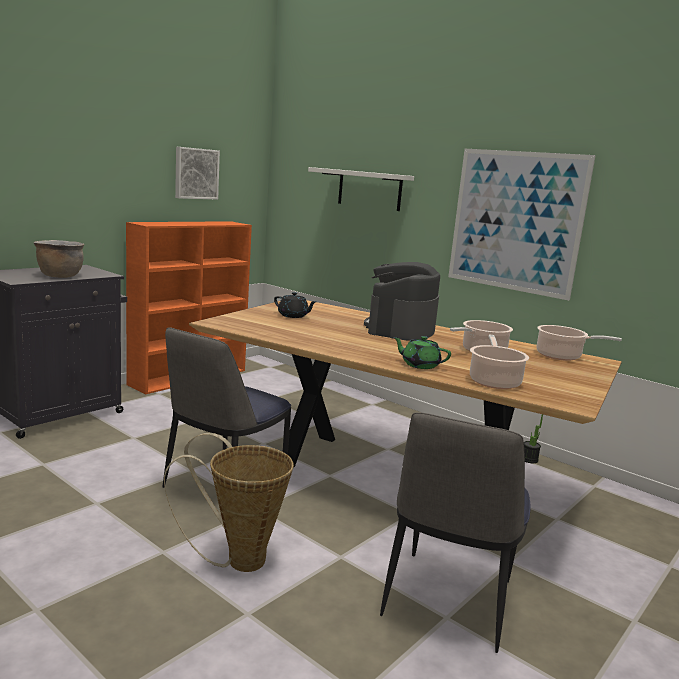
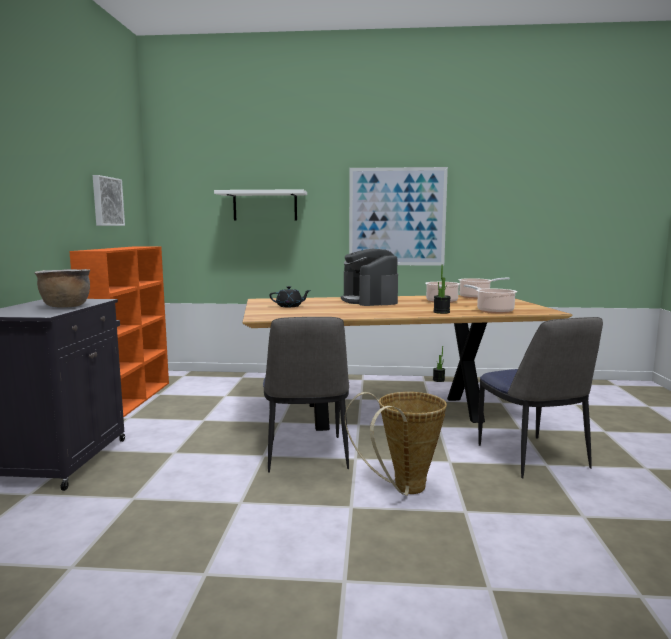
camera: 35 degrees left, 5 degrees down
green teapot [393,336,451,369] -> potted plant [433,265,451,314]

